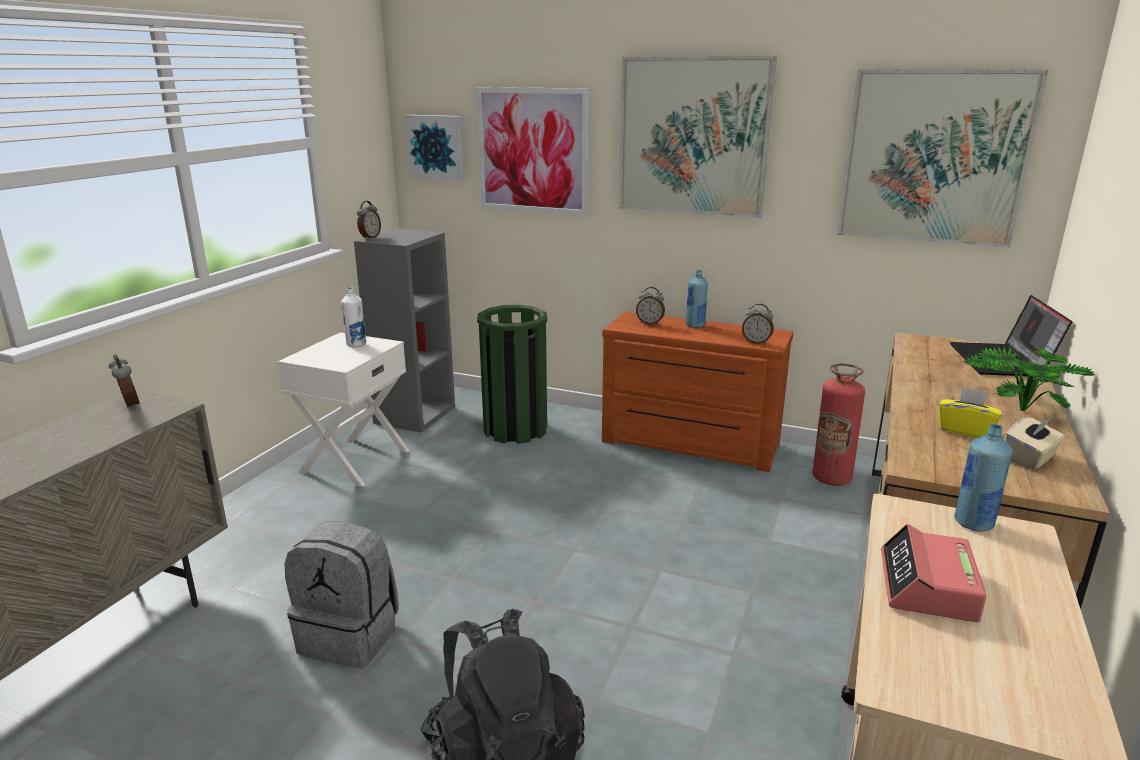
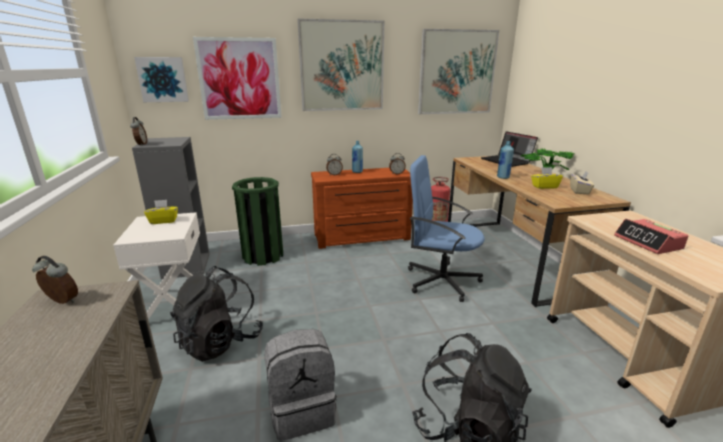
camera: 35 degrees left, 0 degrees up
white bottle [341,288,367,347] -> yellow tissue box [144,200,178,224]
blue bottle [954,424,1013,532] -> blue bottle moved to [497,141,514,179]
none -> black backpack [170,266,263,362]
none -> blue office chair [408,155,485,302]

